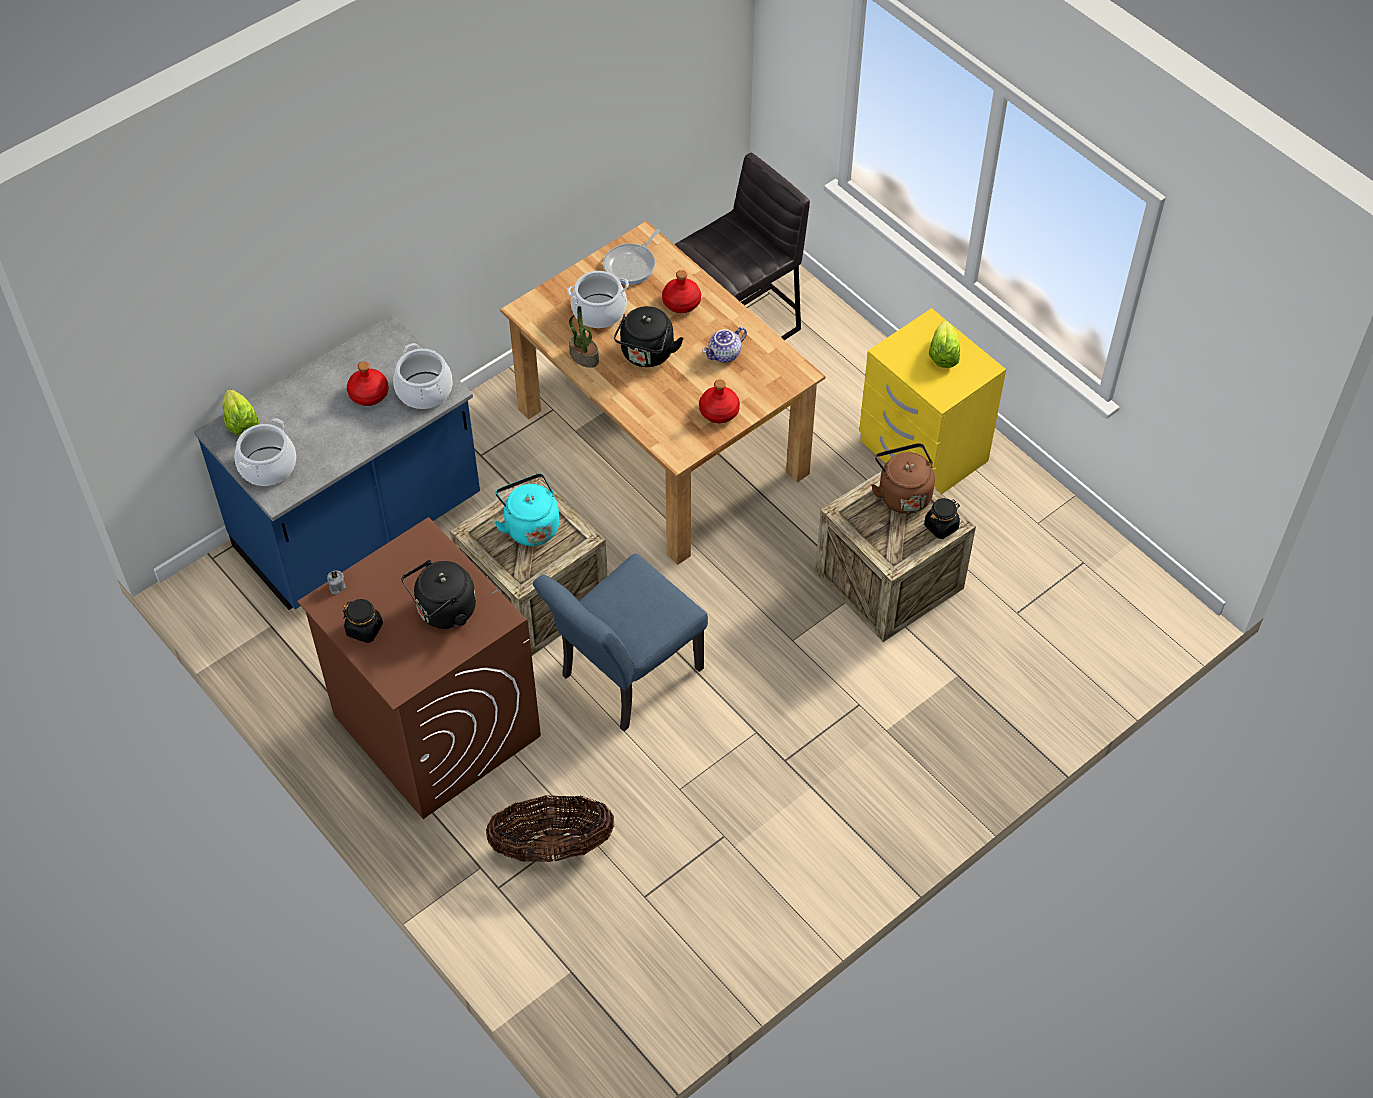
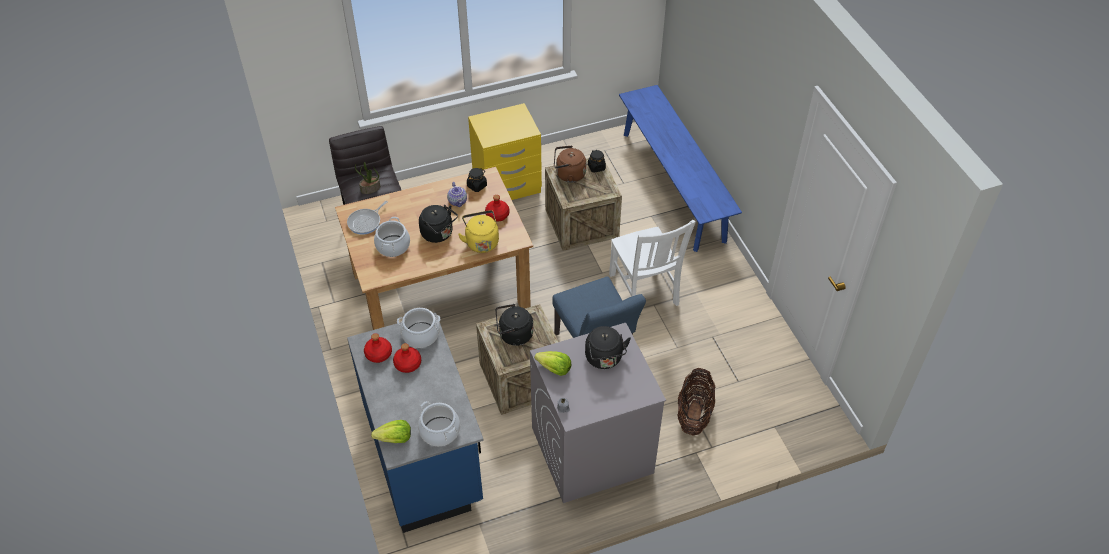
camera: 70 degrees left, 5 degrees down
brown washing machine [298,517,541,819] -> grey washing machine [530,323,666,503]
black jar [343,599,383,643] -> black jar moved to [467,168,487,192]
turquoise kettle [494,473,559,546] -> black kettle [496,304,533,346]
potted plant [569,306,599,368] -> potted plant moved to [355,162,380,194]
frying pan [603,229,660,285] -> frying pan turned 75 degrees clockwise [347,201,388,235]
red bottle [662,270,701,313] -> red bottle moved to [364,333,392,363]
lettuce [929,321,960,368] -> lettuce moved to [534,351,572,376]
none -> yellow kettle [458,210,499,253]
none -> white chair [609,220,696,306]
none -> blue bench [619,85,742,252]

